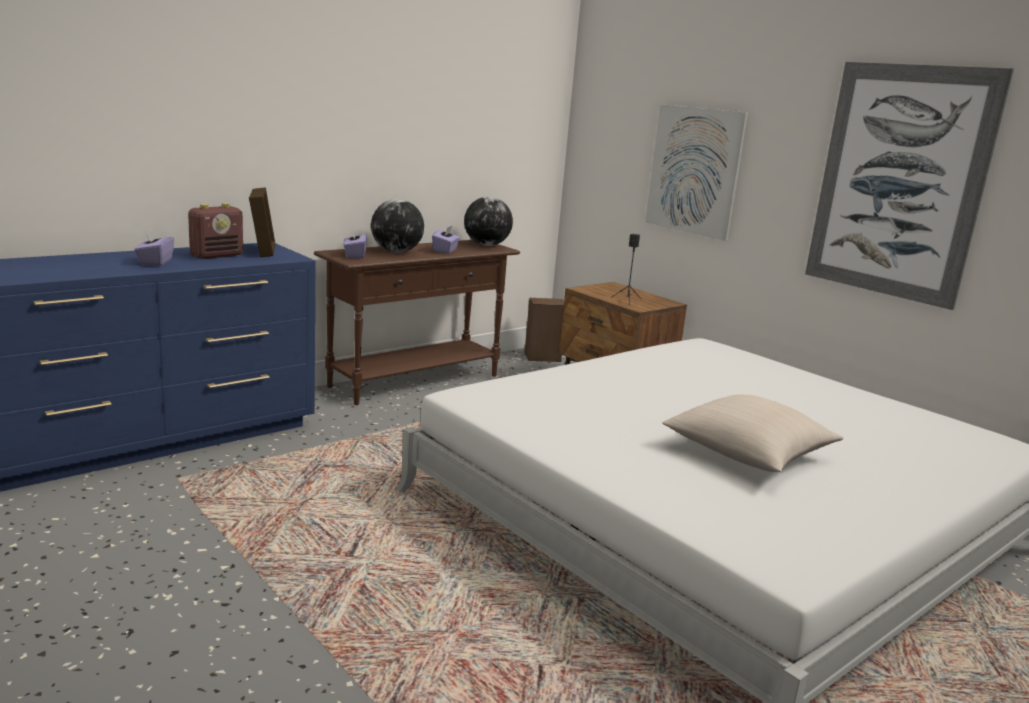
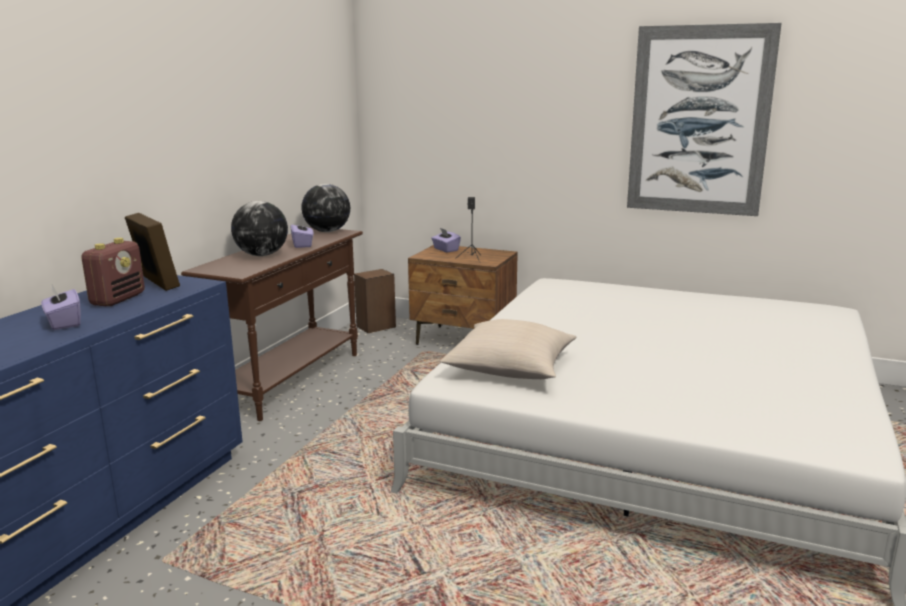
camera: 25 degrees left, 0 degrees up
purple tissue box [343,228,367,259] -> purple tissue box moved to [431,228,461,253]
picture [645,104,748,241] -> none
beige pillow [662,394,843,472] -> beige pillow moved to [440,319,576,379]

